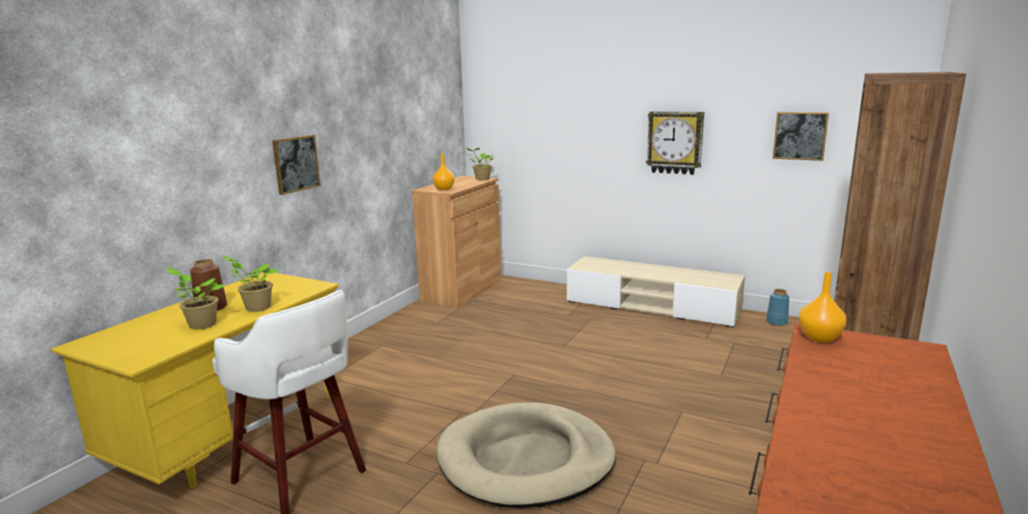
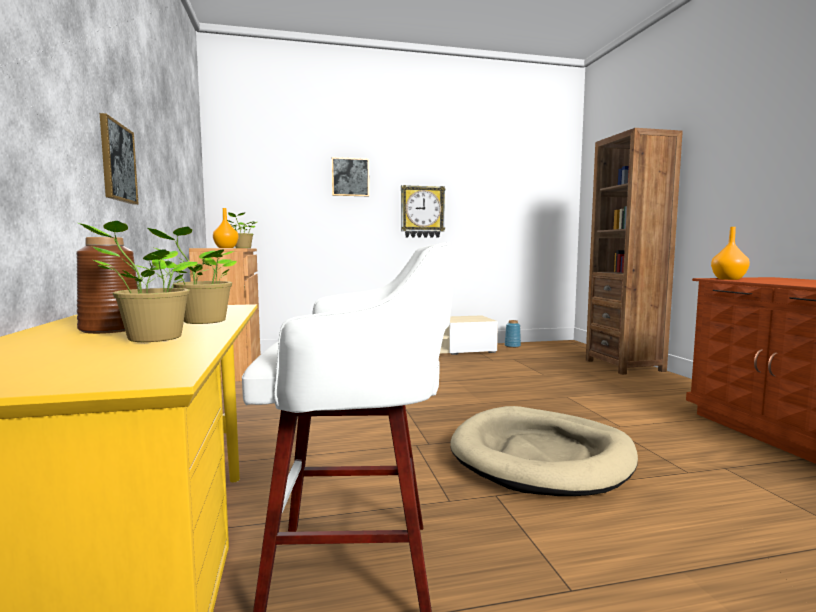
camera: 40 degrees left, 10 degrees down
picture [773,112,829,161] -> picture moved to [332,157,369,196]

